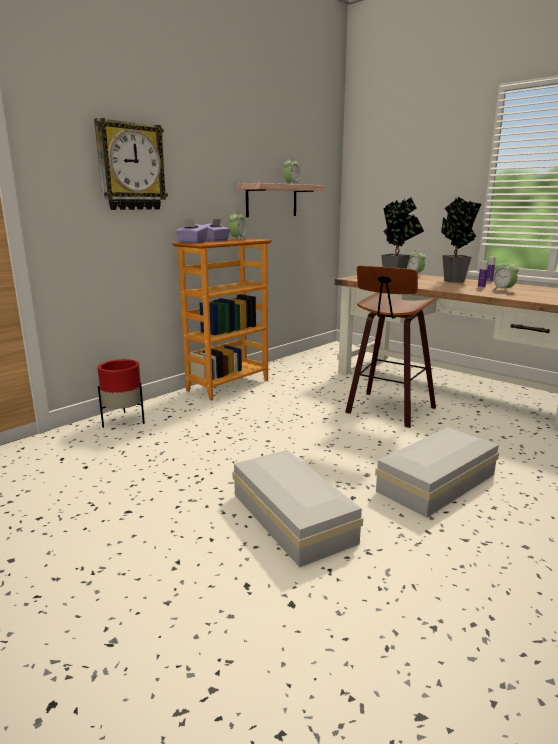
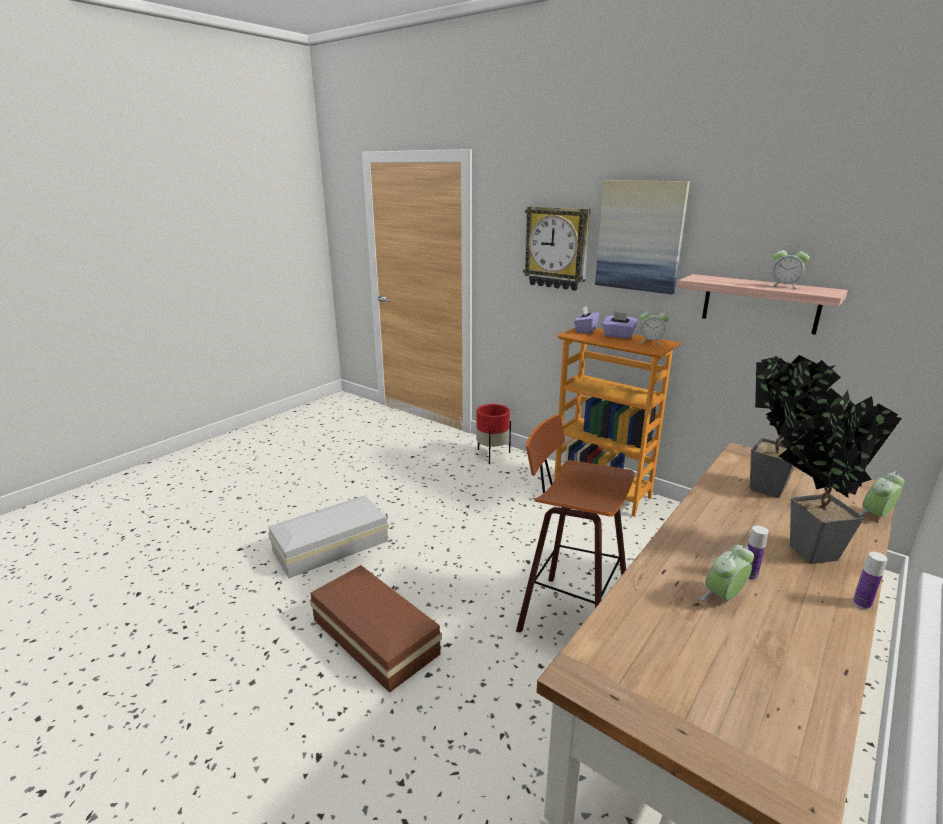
camera: 85 degrees right, 5 degrees up
white storage box [375,427,499,518] -> brown storage box [310,565,442,693]
none -> picture [595,180,690,294]

